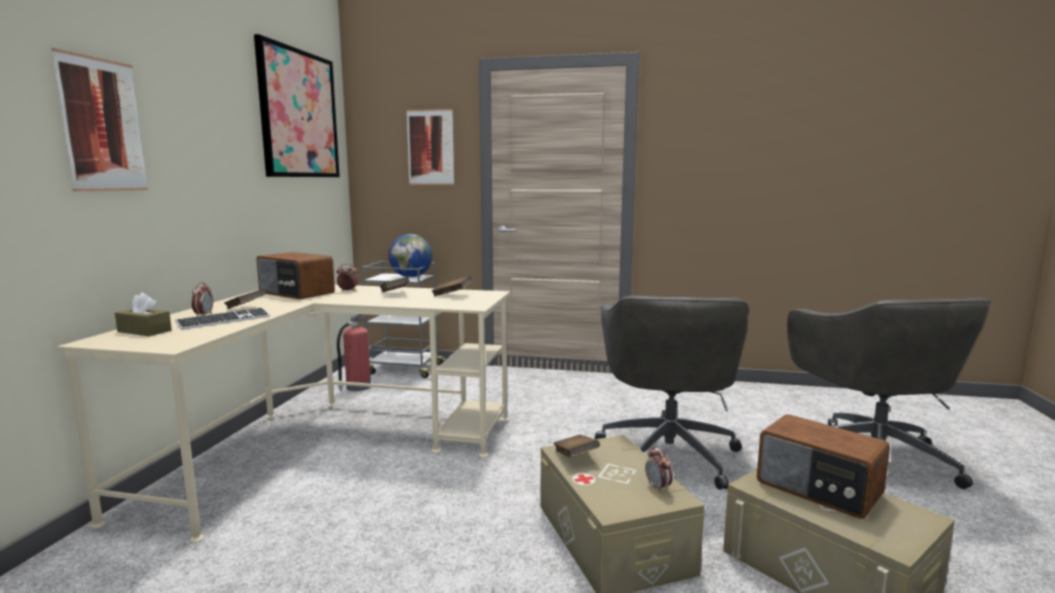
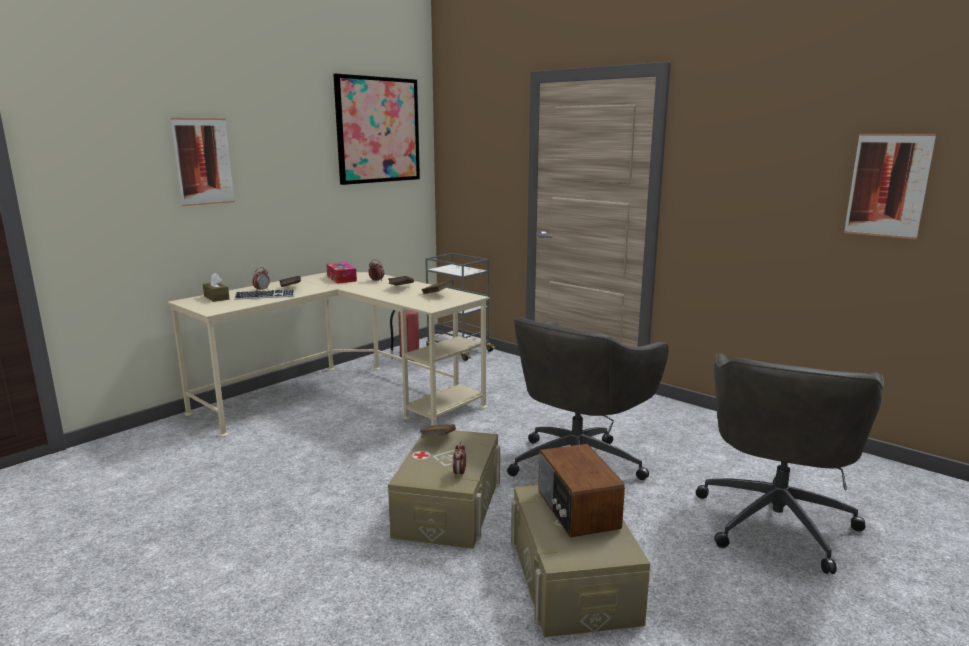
camera: 30 degrees right, 5 degrees up
radio [256,252,335,300] -> tissue box [326,262,357,284]
globe [388,234,433,278] -> none
picture [406,109,454,185] -> picture moved to [844,134,936,239]

